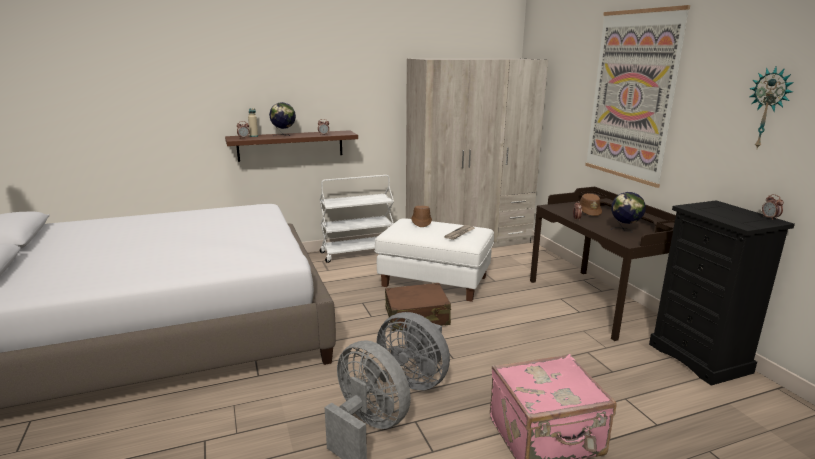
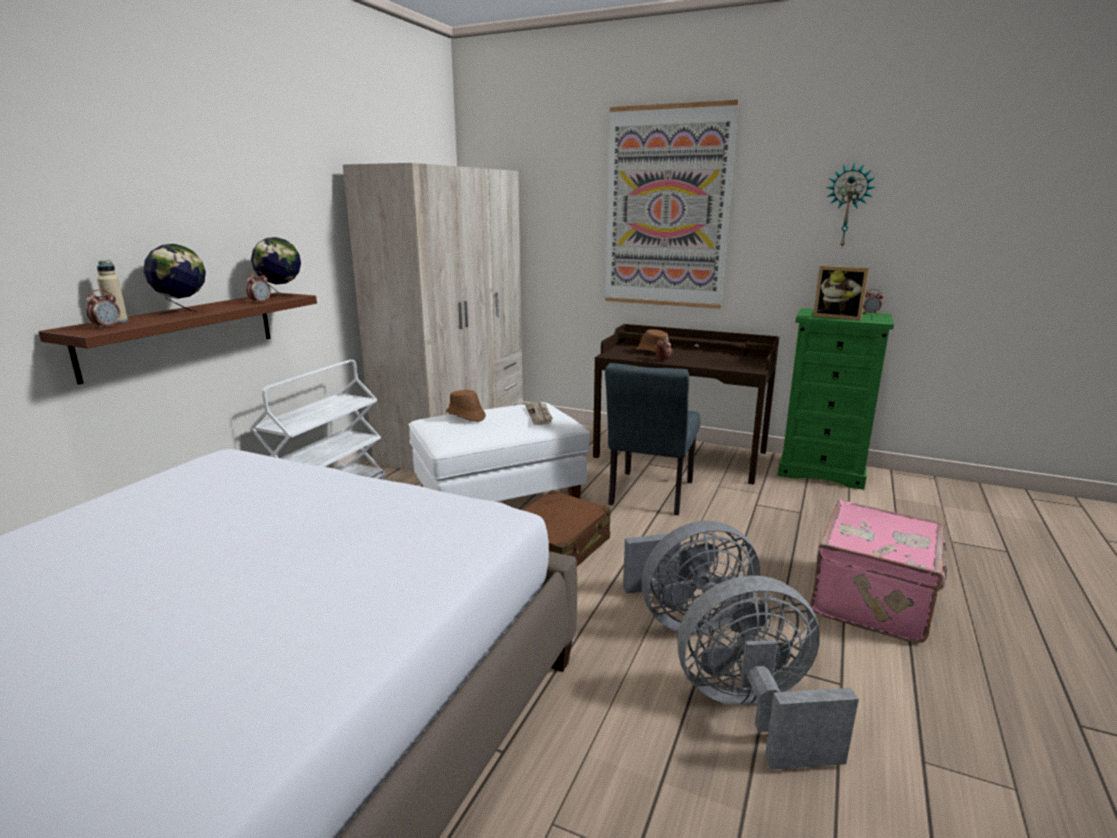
camera: 45 degrees left, 0 degrees up
globe [611,192,646,233] -> globe moved to [251,237,301,296]
black dresser [649,200,795,386] -> green dresser [778,308,894,490]
none -> grey chair [605,363,700,515]
none -> picture frame [813,265,869,321]

